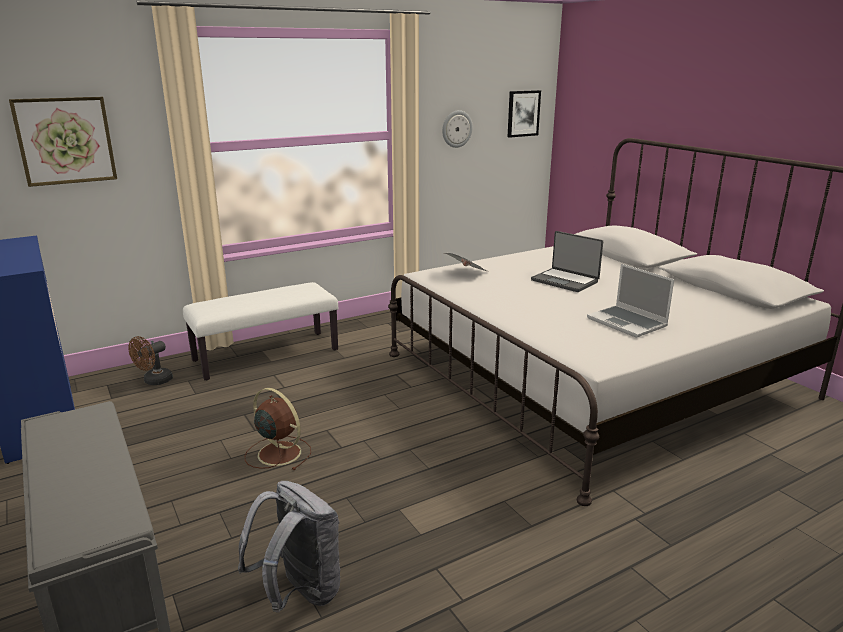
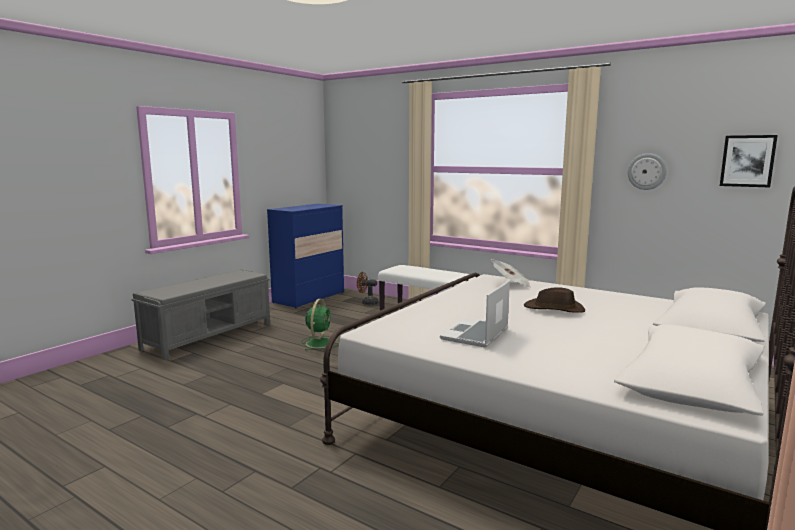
camera: 65 degrees right, 10 degrees down
picture [9,97,117,187] -> none
grey backpack [238,481,340,612] -> none
brown fan [245,388,311,470] -> green fan [301,299,339,350]
laptop [531,231,603,292] -> brown hat [524,287,585,313]

